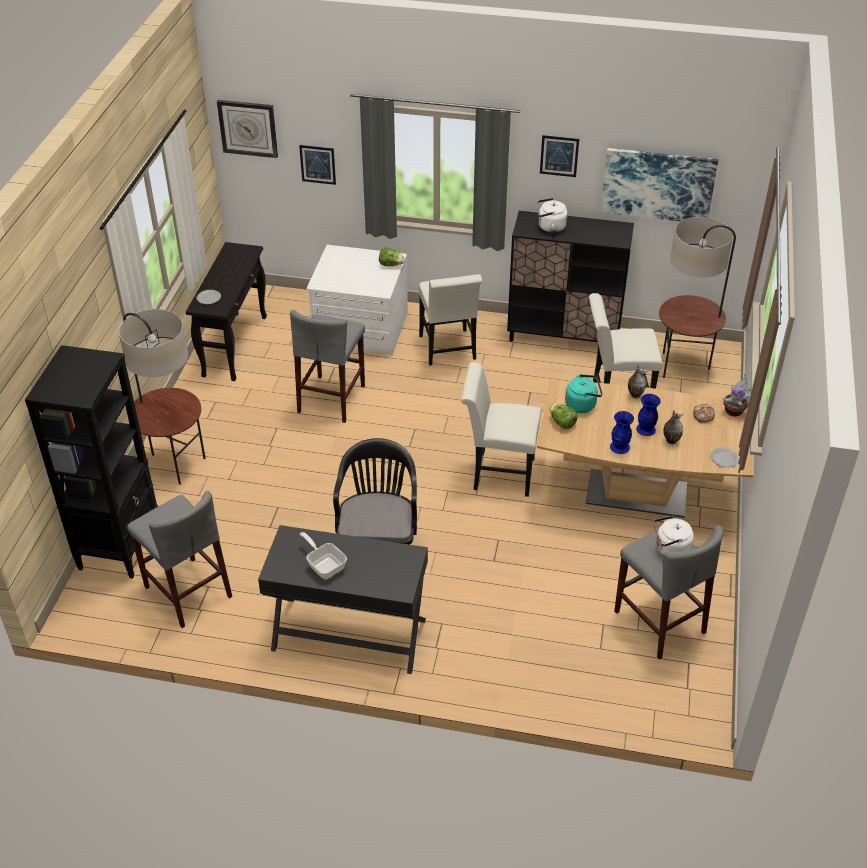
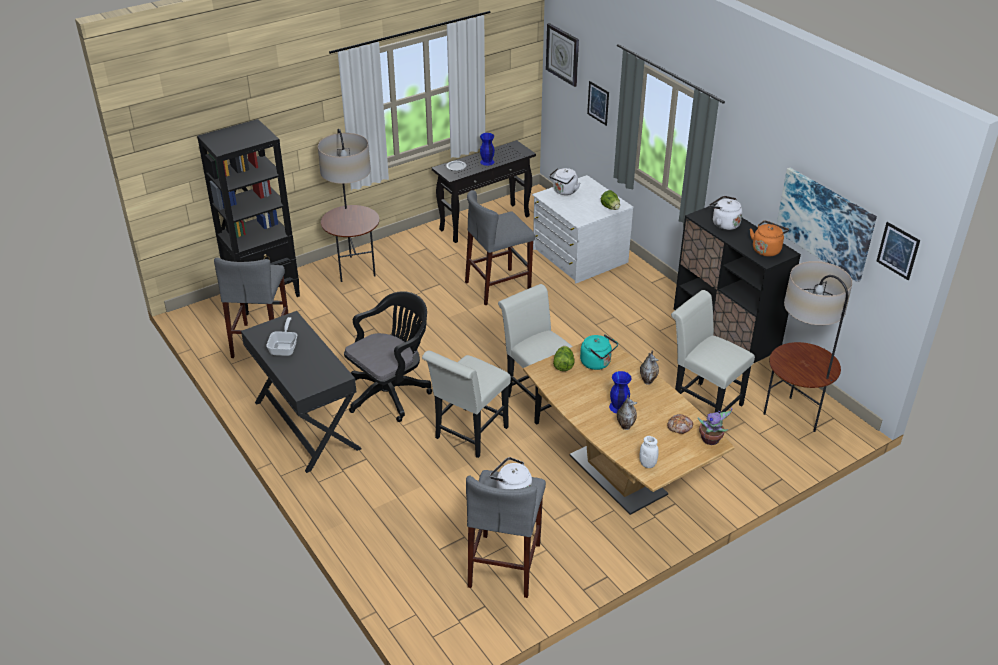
camera: 45 degrees right, 5 degrees down
white chair [419,274,482,366] -> white chair moved to [422,350,511,458]
picture [540,135,579,177] -> picture moved to [877,222,920,280]
blue vase [610,411,634,454] -> blue vase moved to [480,133,495,166]
plate [711,448,739,467] -> white jar [639,436,659,468]
none -> white kettle [549,168,580,195]
none -> orange kettle [750,221,789,257]

